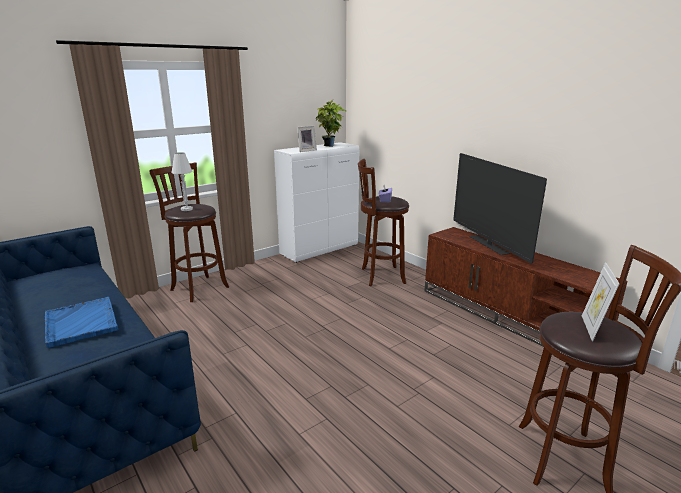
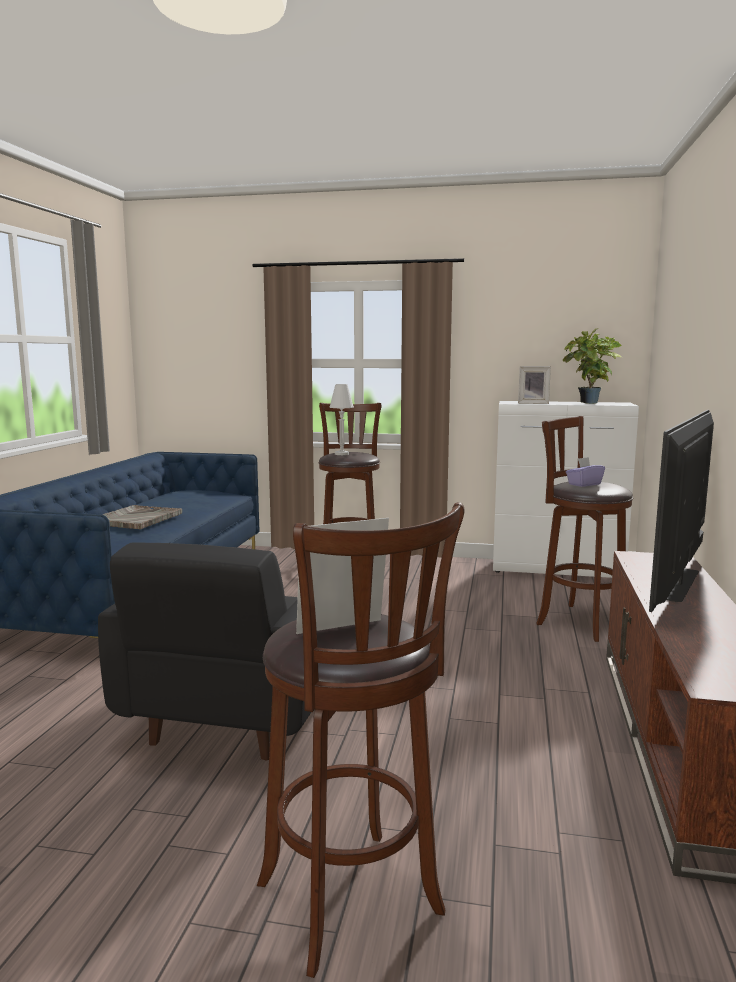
camera: 50 degrees right, 10 degrees down
blue tray [45,297,118,348] -> grey tray [102,505,182,529]
none -> black armchair [98,542,311,760]

